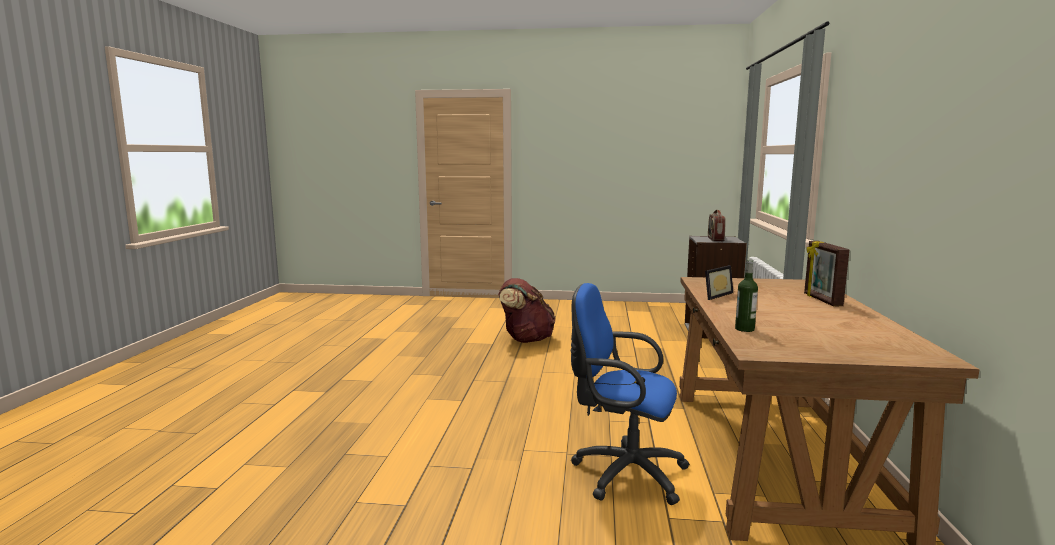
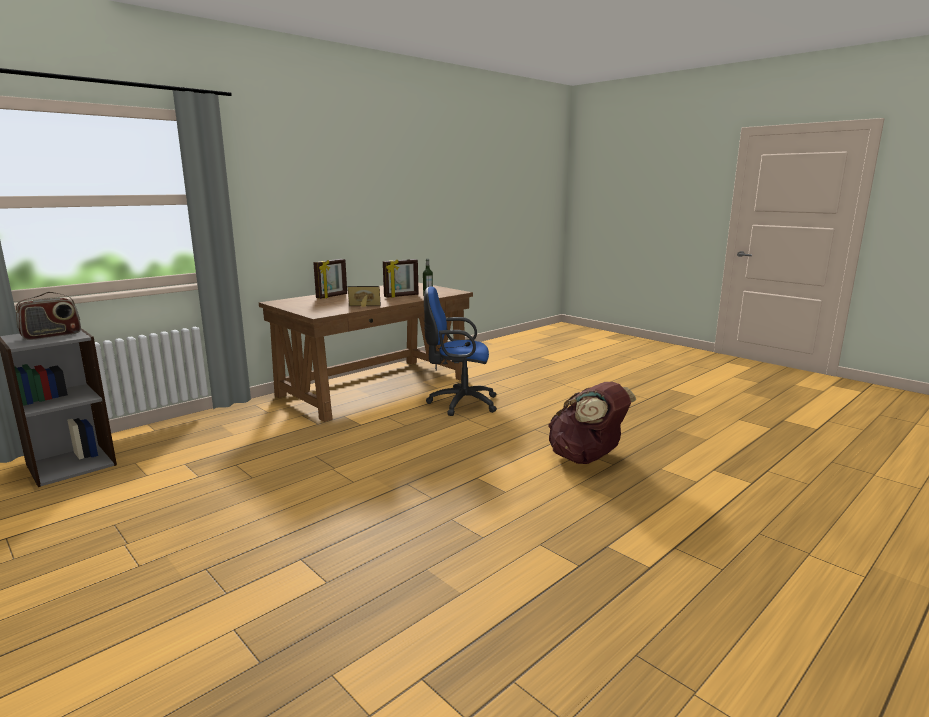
camera: 140 degrees left, 5 degrees up
brown backpack [498,278,555,343] -> brown backpack moved to [548,382,636,464]
blue office chair [571,283,690,505] -> blue office chair turned 120 degrees clockwise [424,286,497,416]
none -> picture frame [383,259,419,298]

